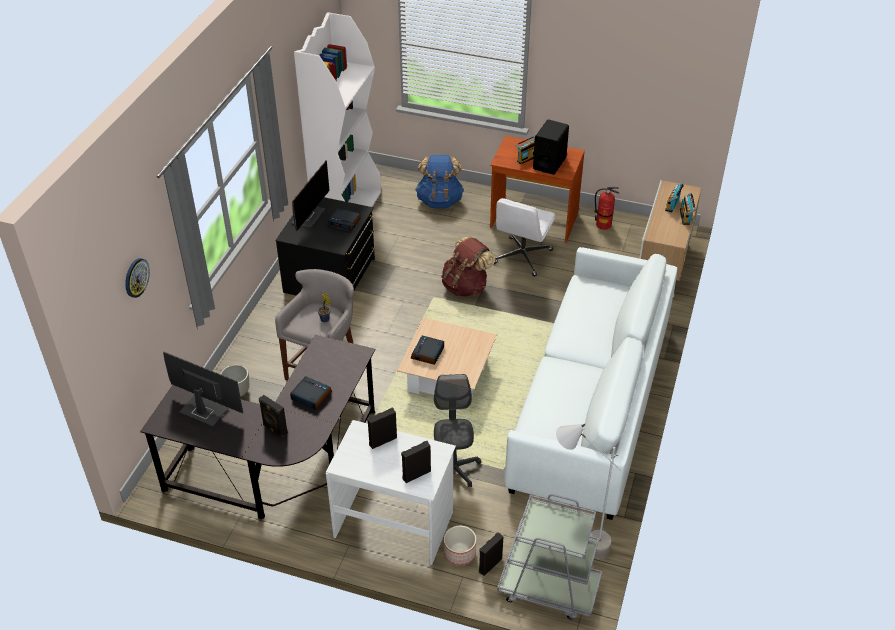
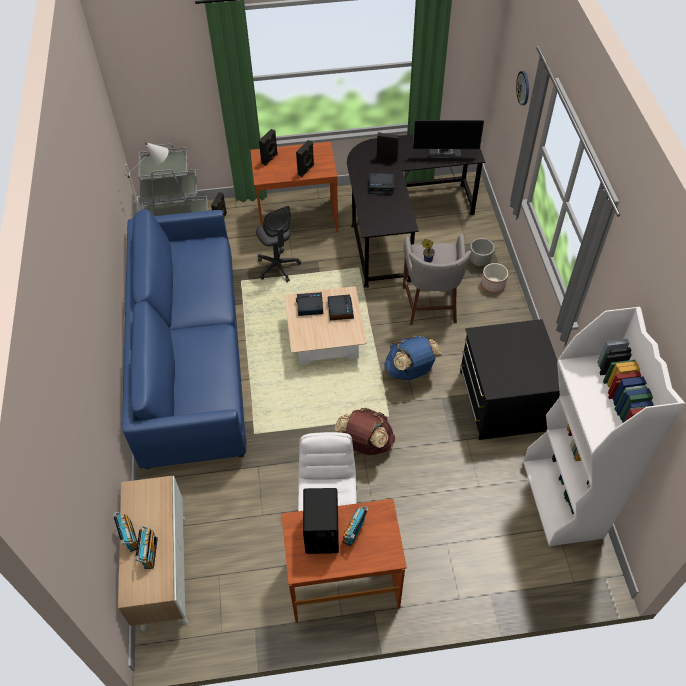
camera: 155 degrees right, 10 degrees up
monitor [291,160,330,232] -> none
white desk [326,420,456,565] -> brown desk [250,142,338,232]
alarm clock [328,208,361,233] -> alarm clock moved to [296,292,323,316]
blue backpack [415,155,464,209] -> blue backpack moved to [384,335,443,380]
planter [444,526,476,566] -> planter moved to [481,263,508,293]
white sofa [504,247,677,520] -> blue sofa [122,209,247,469]
fire extinguisher [595,187,619,230] -> none

